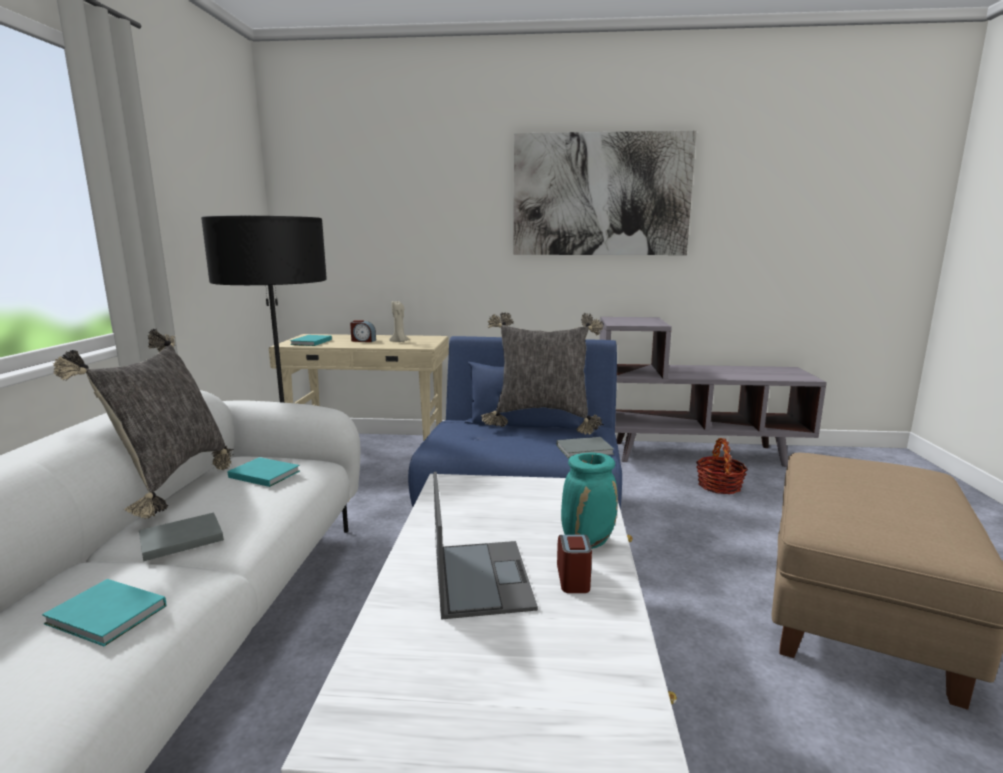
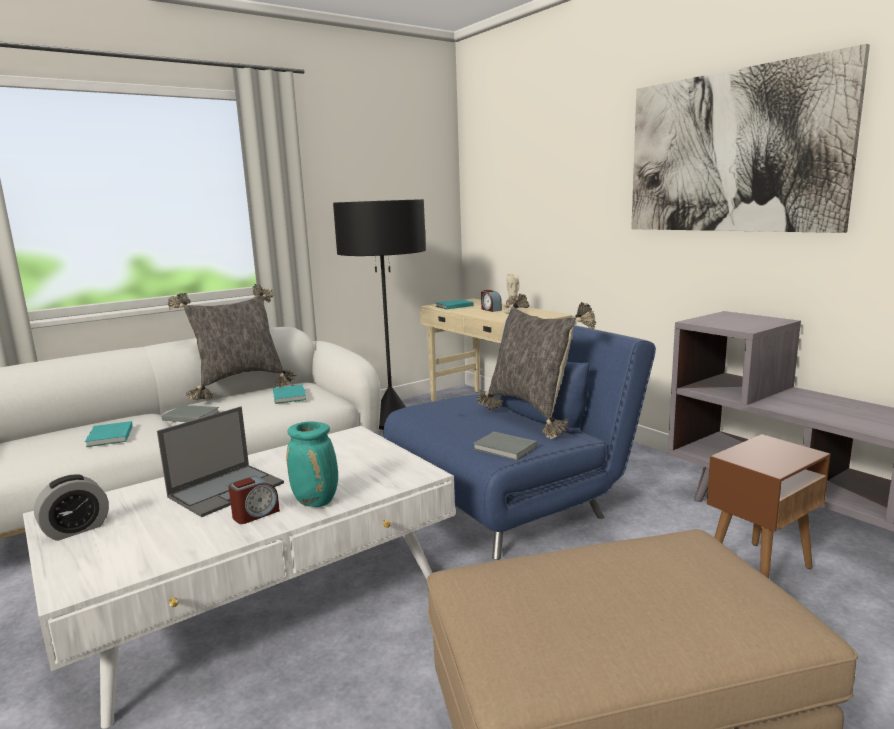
camera: 50 degrees right, 0 degrees up
basket [696,438,748,494] -> brown side table [707,434,831,579]
none -> alarm clock [34,474,109,541]

